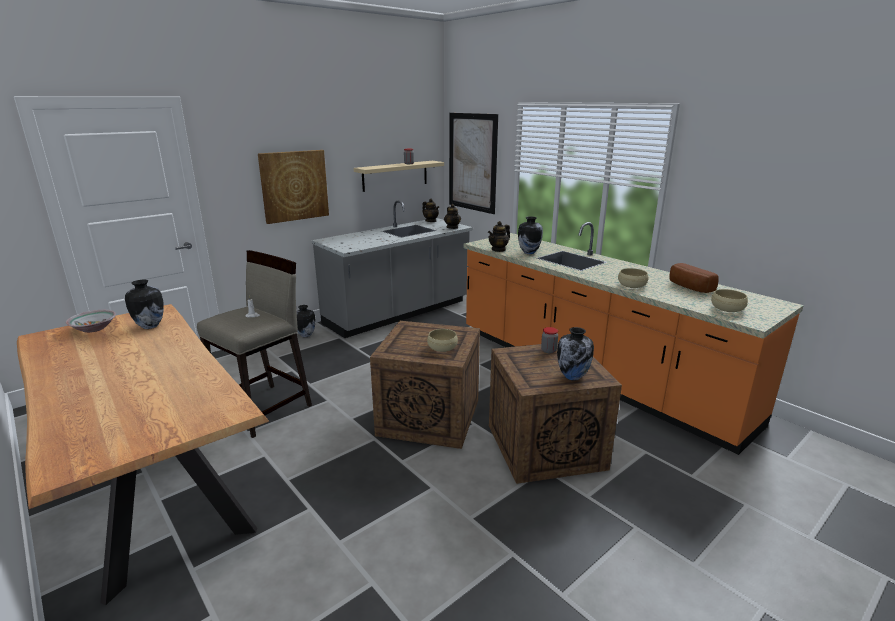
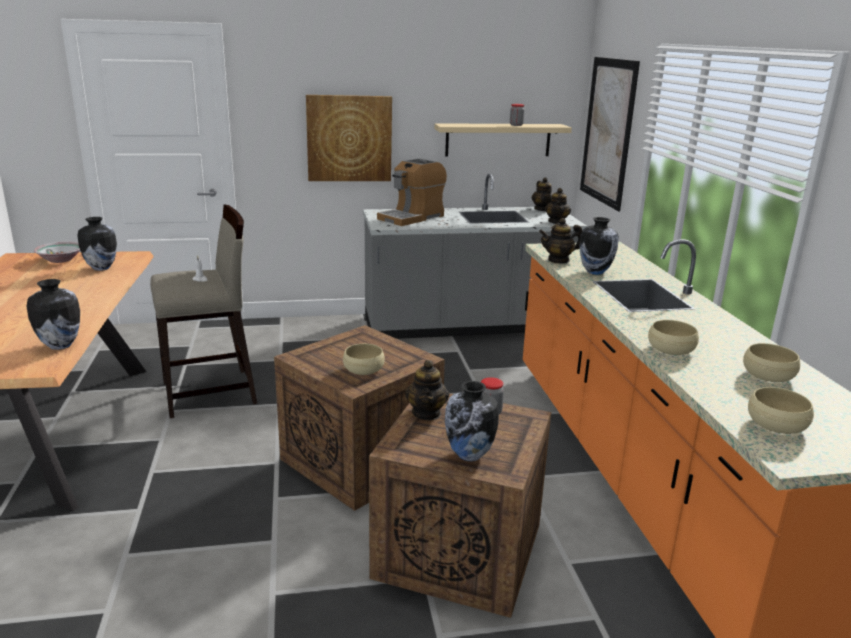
camera: 30 degrees right, 0 degrees up
vase [296,305,316,337] -> vase moved to [27,279,80,350]
bread [669,263,719,293] -> beige bowl [743,343,800,382]
none -> coffee machine [377,159,447,226]
none -> teapot [405,360,449,420]

